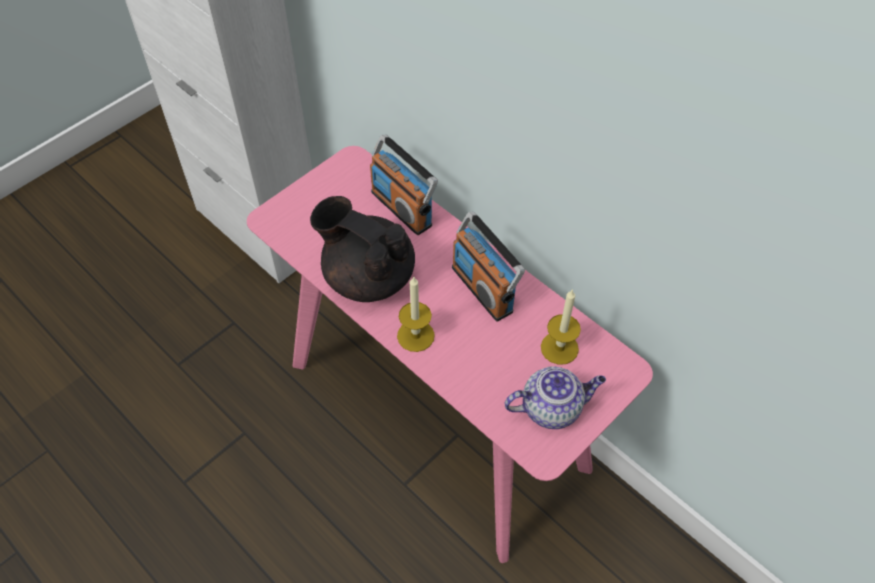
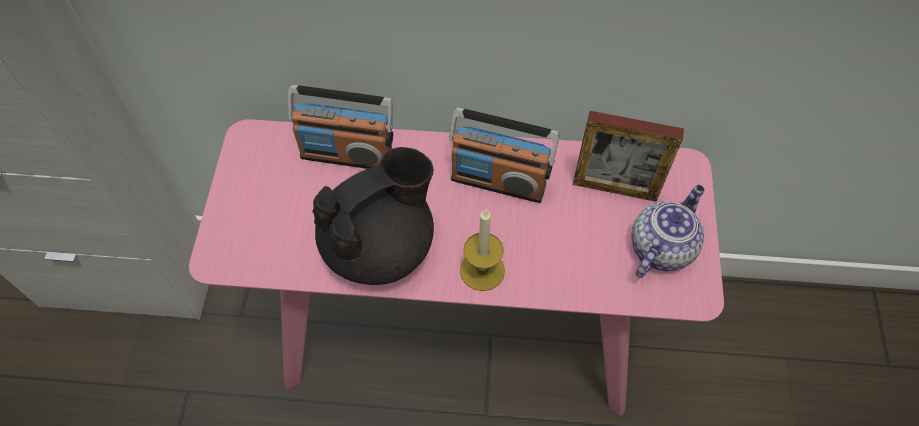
camera: 40 degrees left, 5 degrees up
black teapot [310,196,415,302] -> black teapot turned 150 degrees clockwise [312,147,434,285]
candle [541,289,581,365] -> picture frame [573,111,684,202]

